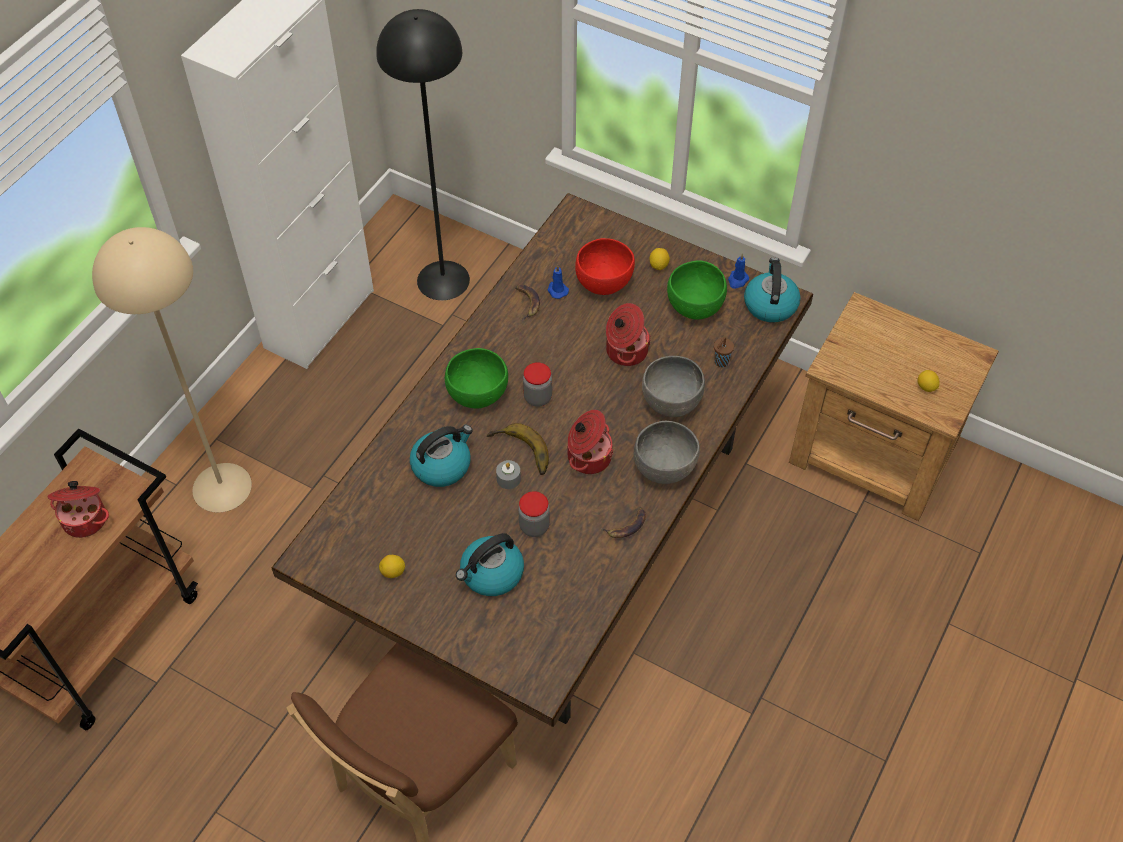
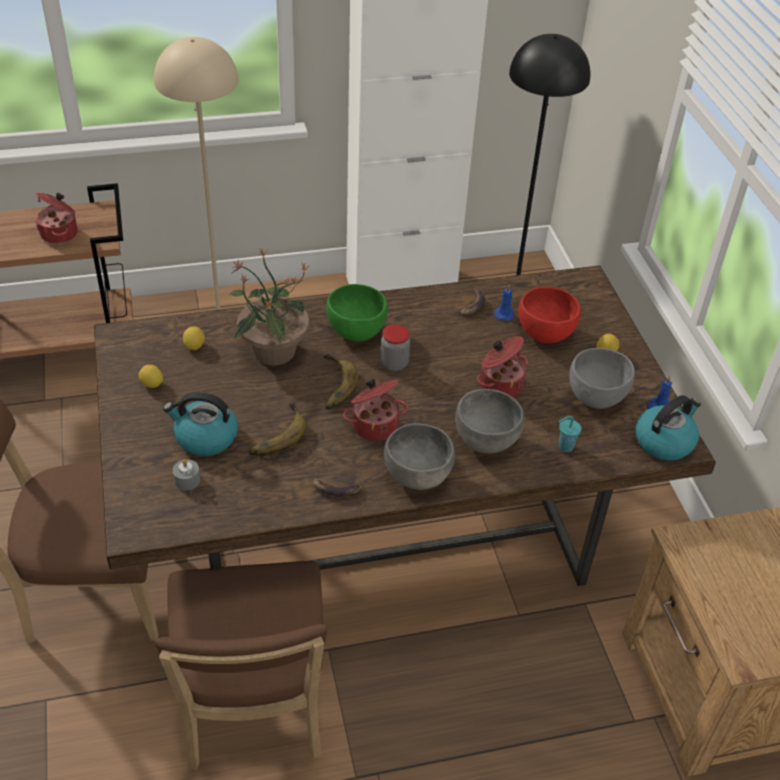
camera: 45 degrees right, 10 degrees down
kettle [410,425,473,487] -> potted plant [229,247,309,366]
grey candle [496,460,521,489] -> grey candle moved to [172,459,200,490]
jar [518,491,550,537] -> banana [249,403,307,456]
green bowl [667,261,727,320] -> grey bowl [569,348,635,409]
brown cup [714,337,734,367] -> turquoise cup [558,416,581,452]
lemon [917,370,940,392] -> lemon moved to [183,327,205,350]
none -> brown chair [155,561,328,770]

